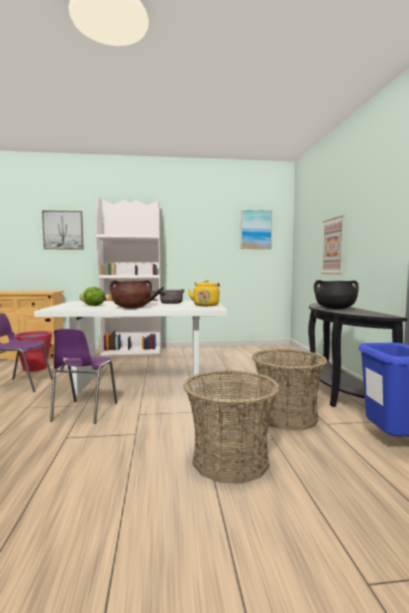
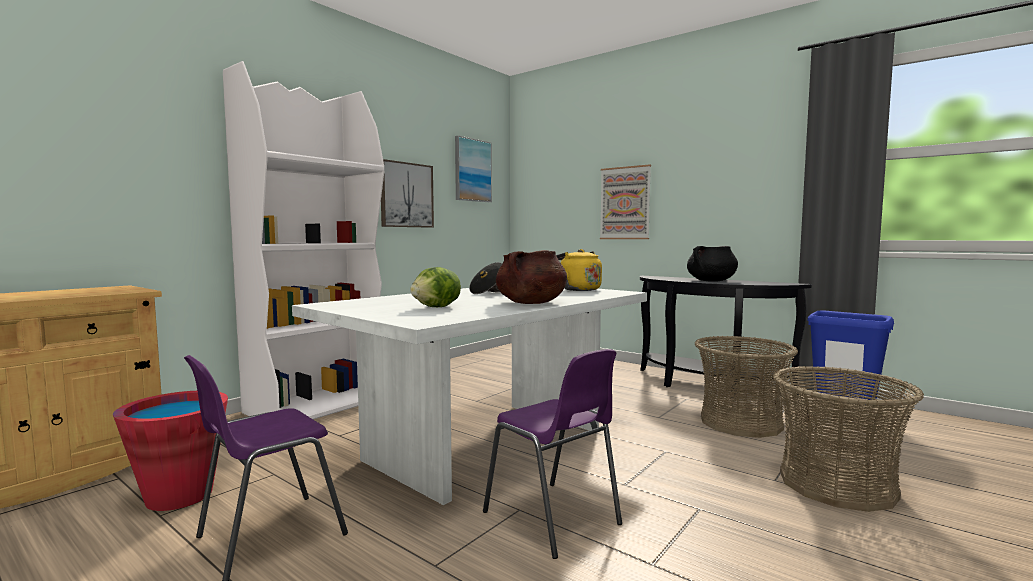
camera: 45 degrees left, 0 degrees up
picture [42,210,84,250] -> picture moved to [381,159,434,228]

